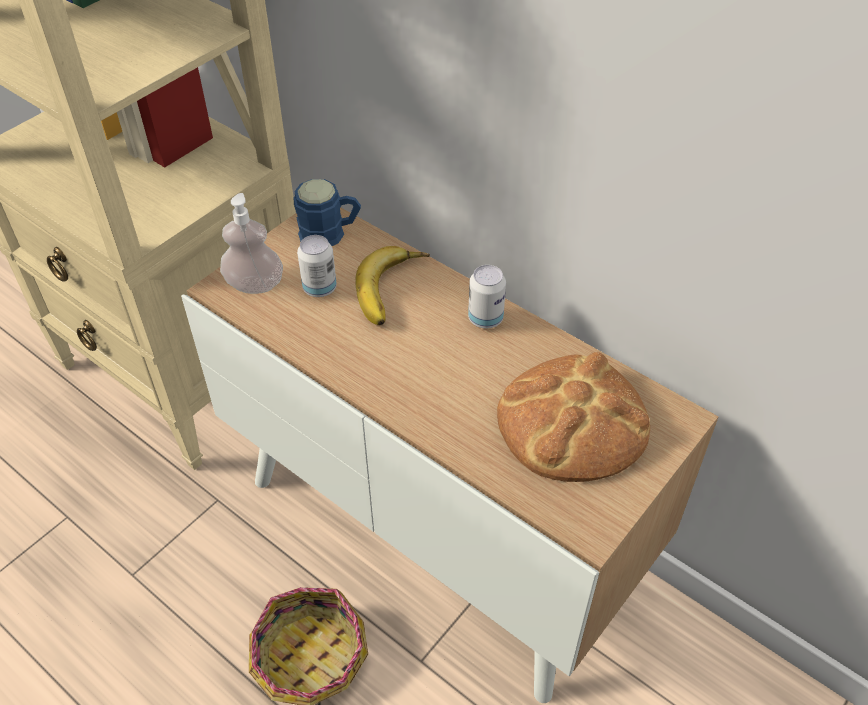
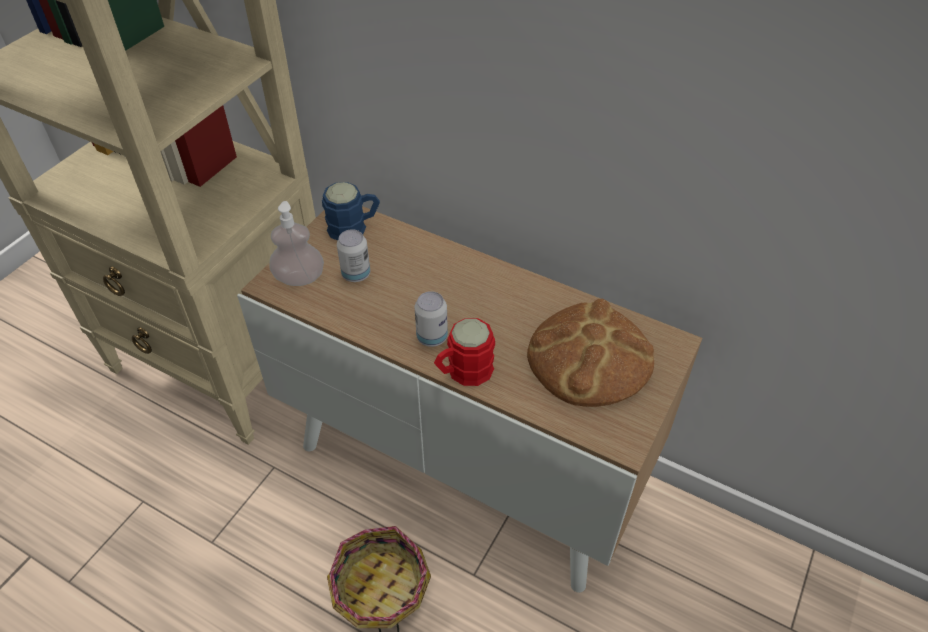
camera: 10 degrees left, 0 degrees up
banana [356,246,430,325] -> none
can [468,265,506,328] -> can moved to [415,291,448,347]
none -> red mug [434,318,495,386]

